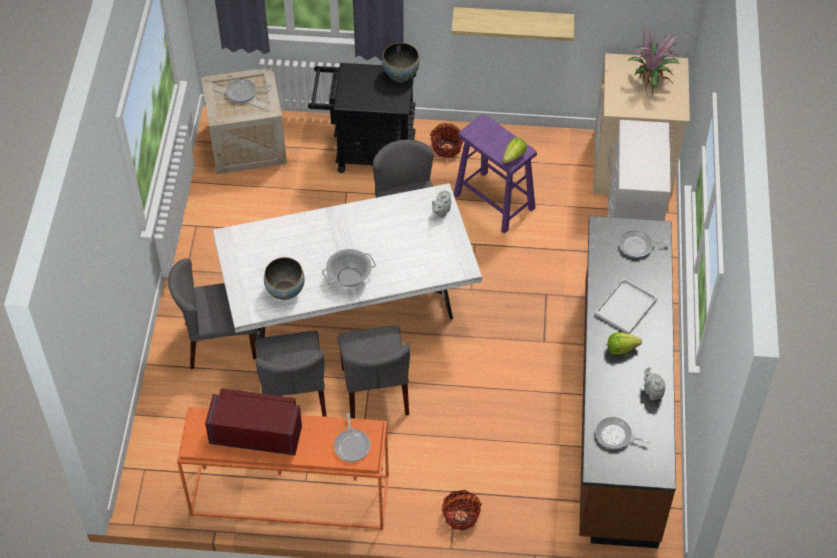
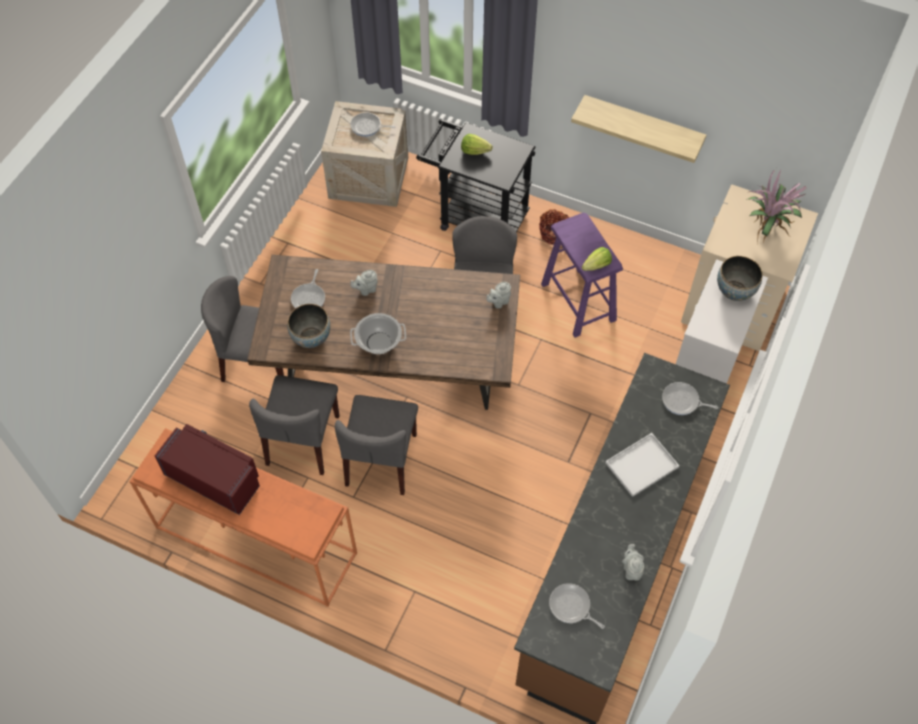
camera: 20 degrees right, 5 degrees up
white dining table [213,183,482,342] -> brown dining table [247,255,520,410]
frying pan [334,413,371,462] -> frying pan moved to [291,269,325,308]
bowl [382,43,420,82] -> bowl moved to [717,256,763,301]
basket [441,490,482,530] -> none
lettuce [608,333,642,355] -> lettuce moved to [461,134,493,155]
none -> grey teapot [350,270,378,296]

